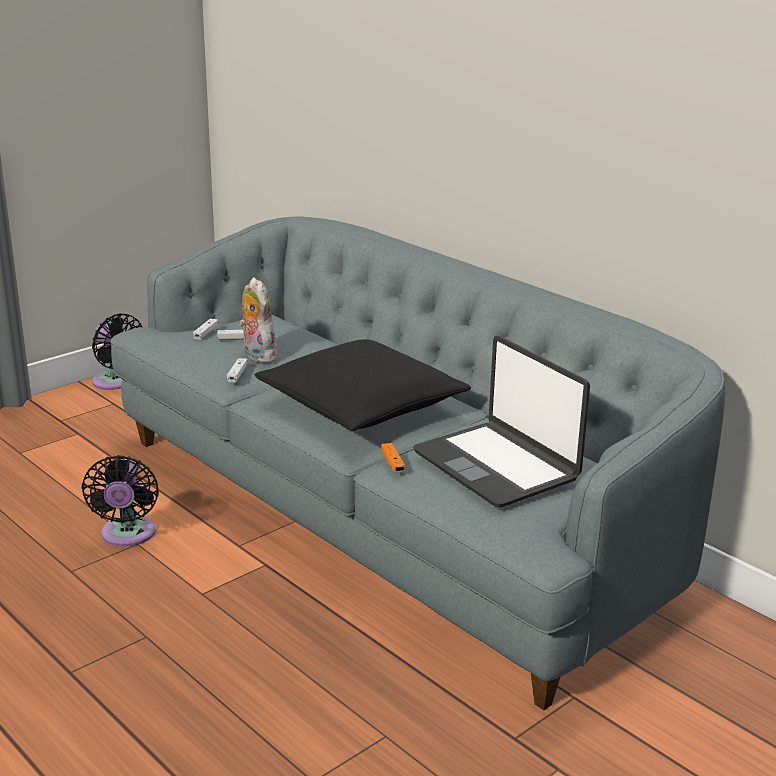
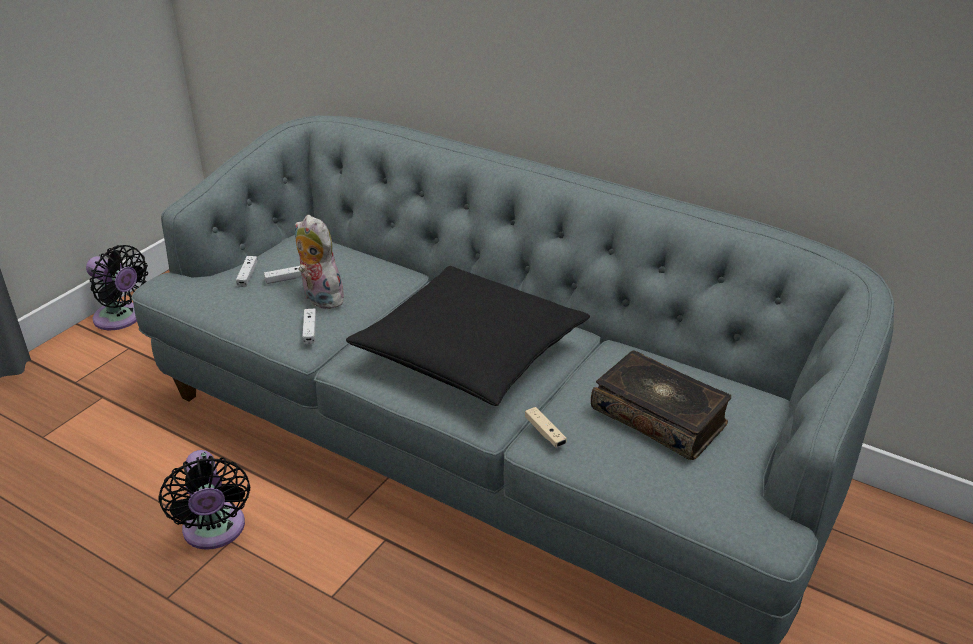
camera: 15 degrees left, 10 degrees up
orange game controller [381,443,406,472] -> beige game controller [525,407,567,448]
laptop [413,336,590,507] -> book [591,351,731,460]

